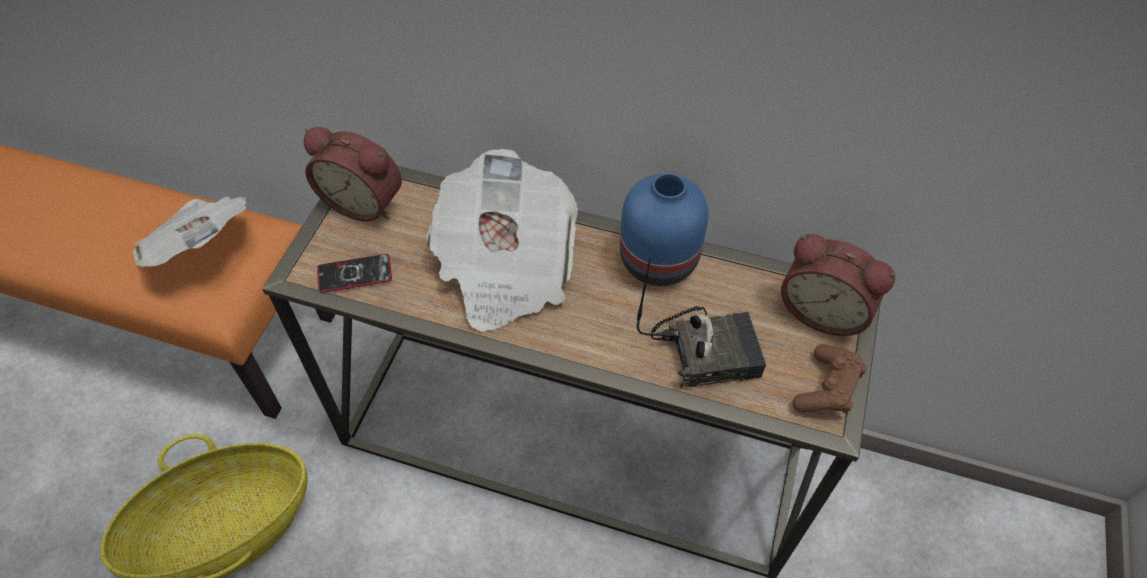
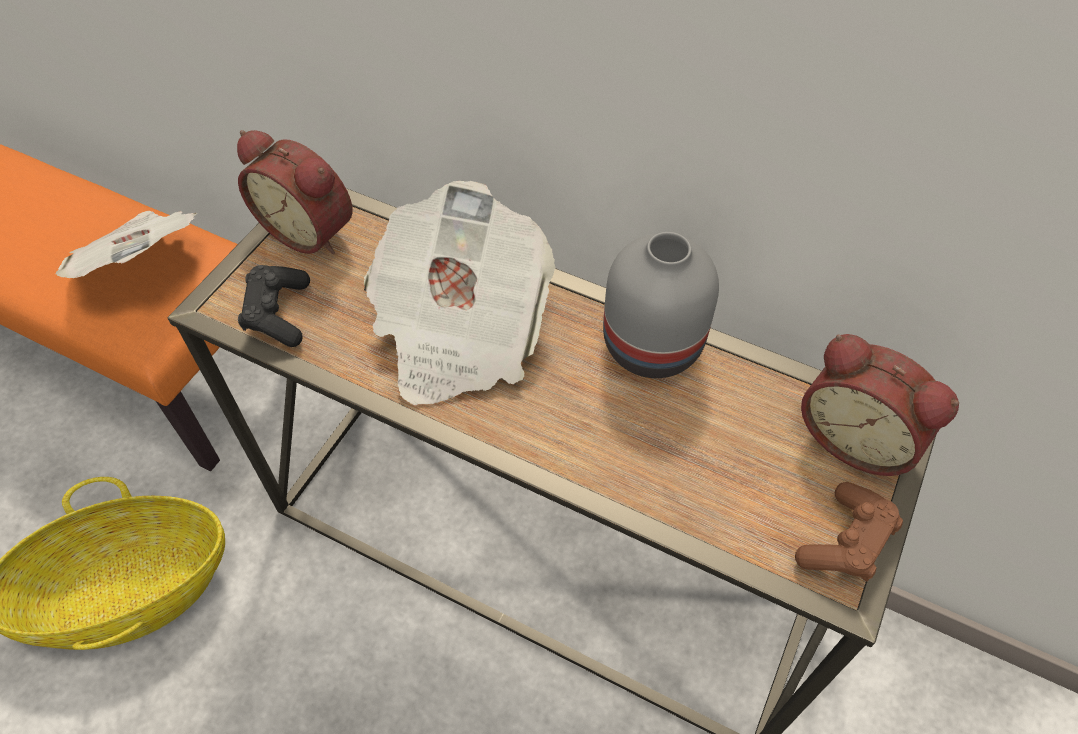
camera: 10 degrees right, 0 degrees up
phone [317,254,392,293] -> black game controller [238,265,310,347]
blue vase [620,173,709,286] -> grey vase [603,232,719,378]
radio [637,256,766,388] -> none

